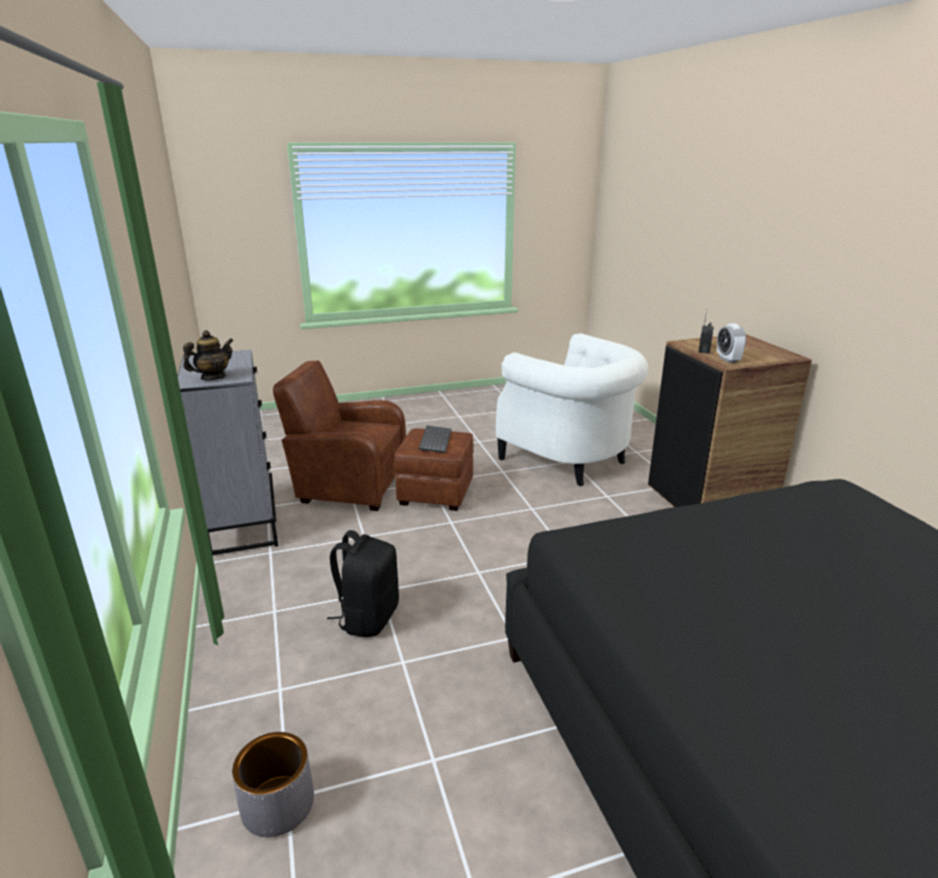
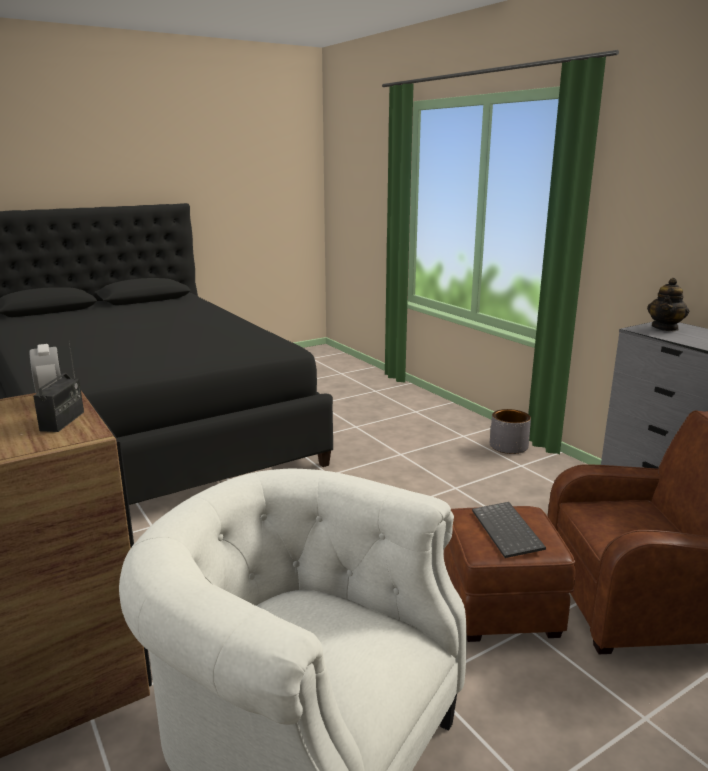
camera: 165 degrees right, 5 degrees down
grey planter [232,732,314,837] -> grey planter moved to [490,409,531,454]
black backpack [327,530,399,637] -> none

